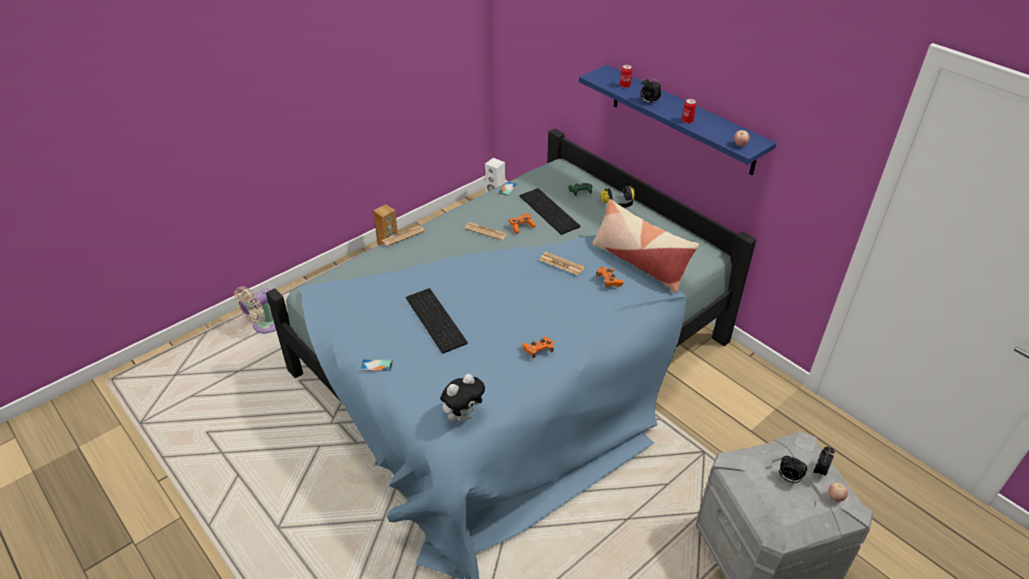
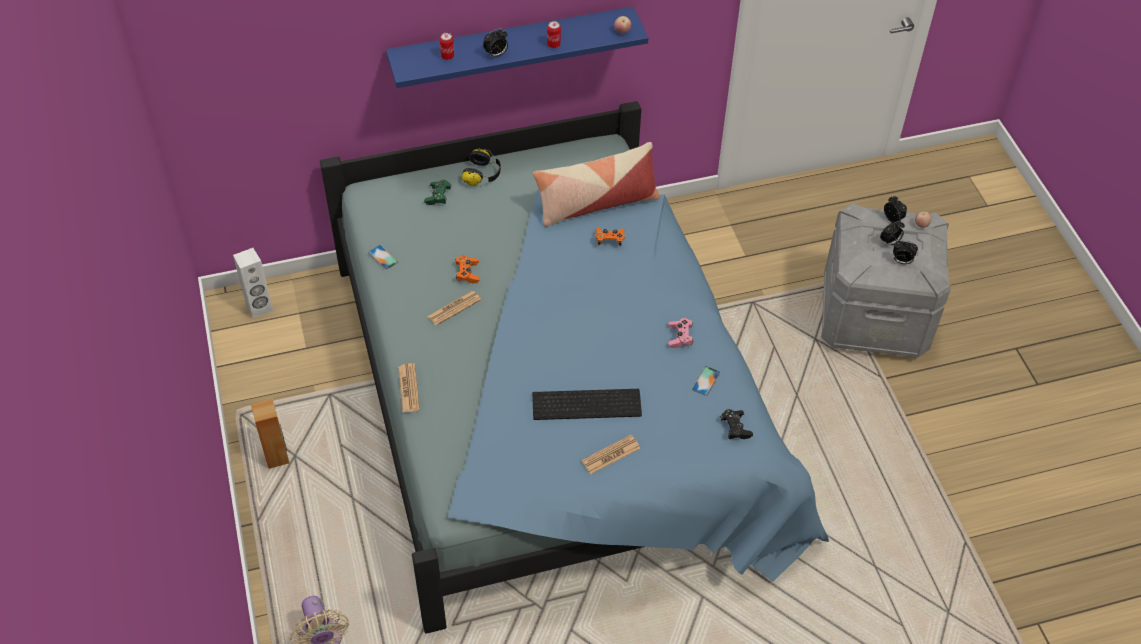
camera: 65 degrees left, 10 degrees up
phone [360,359,393,372] -> phone moved to [692,366,720,396]
plush toy [440,374,485,422] -> black game controller [720,409,753,439]
keyboard [520,188,580,235] -> none
orange game controller [522,337,554,358] -> pink game controller [668,318,693,348]
newspaper [540,252,585,275] -> newspaper moved to [581,435,640,474]
none -> alarm clock [893,241,918,264]

